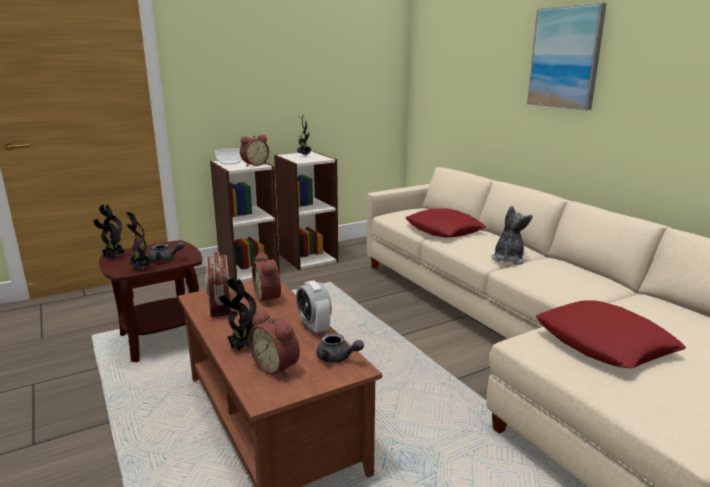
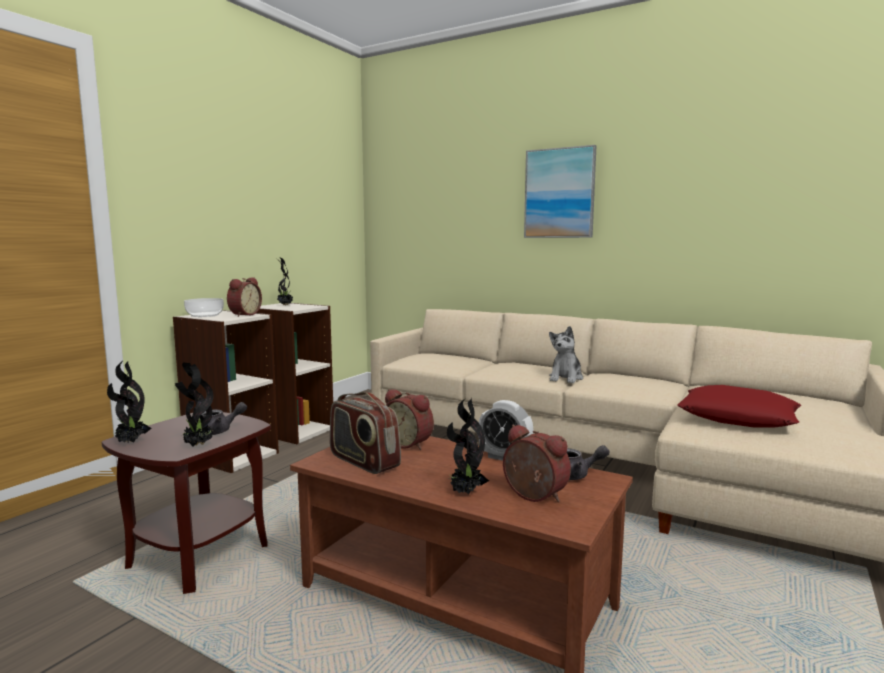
camera: 30 degrees left, 10 degrees down
alarm clock [248,311,300,378] -> alarm clock turned 150 degrees counterclockwise [503,424,571,502]
red pillow [405,209,486,237] -> none
plush toy [492,206,533,265] -> plush toy turned 150 degrees counterclockwise [549,326,583,383]

